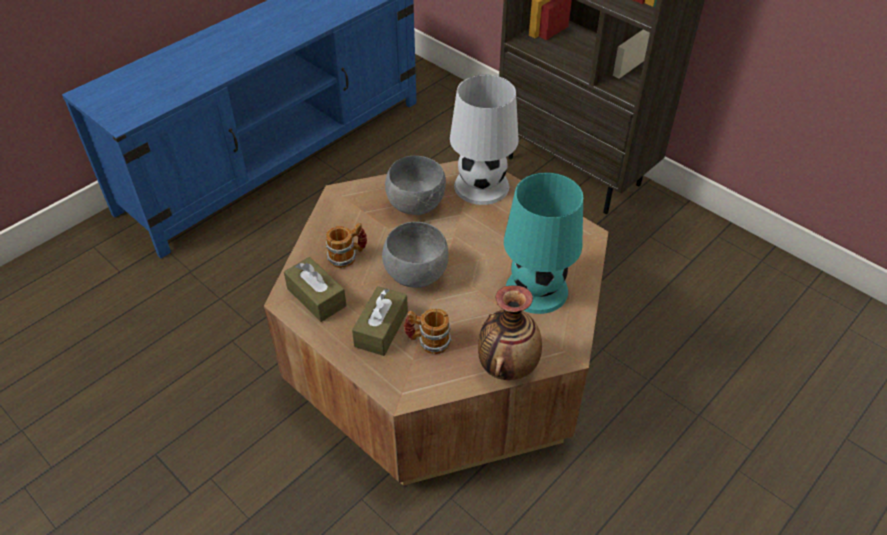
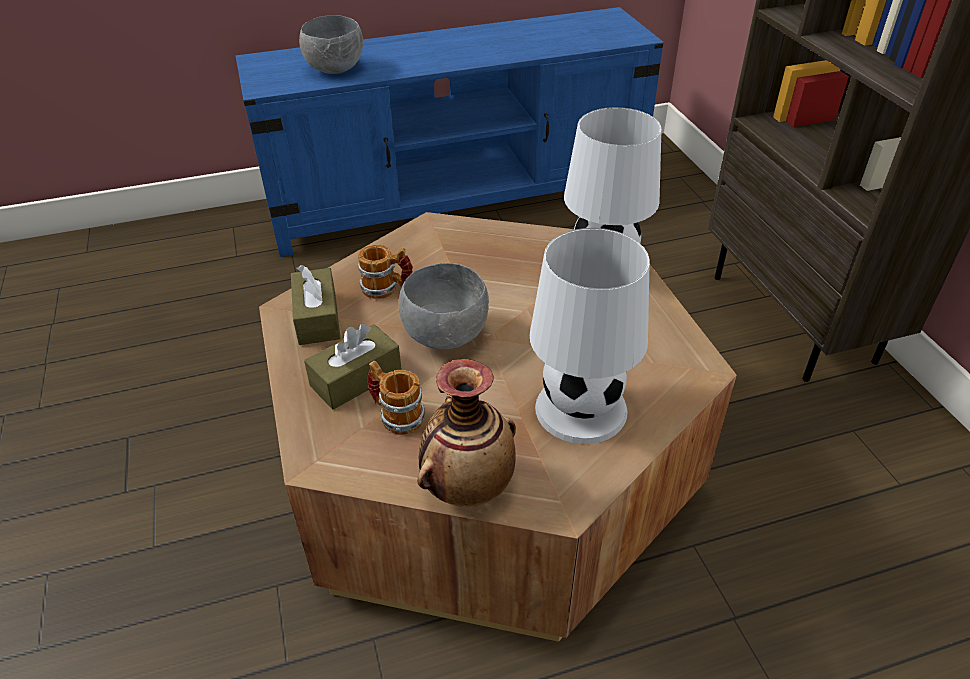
camera: 30 degrees right, 5 degrees down
grey bowl [385,156,446,215] -> grey bowl moved to [299,15,363,74]
turquoise table lamp [504,172,583,314] -> white table lamp [529,228,650,444]

